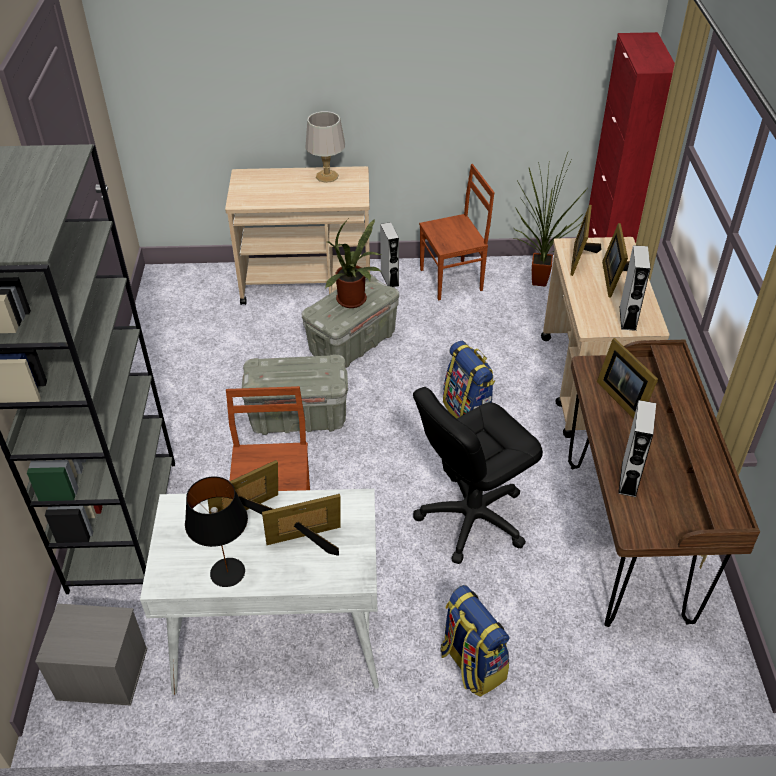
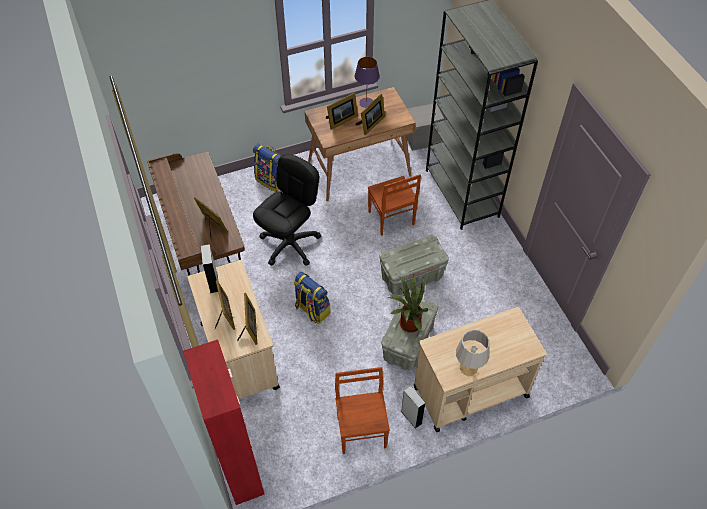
camera: 160 degrees right, 10 degrees up
white desk [140,489,379,695] -> brown desk [305,87,416,202]
black table lamp [185,476,248,587] -> purple table lamp [355,57,380,108]
brown chair [419,164,495,300] -> brown chair turned 120 degrees clockwise [335,367,390,454]
potted plant [514,153,587,286] -> none
grey speaker [618,400,656,497] -> none

